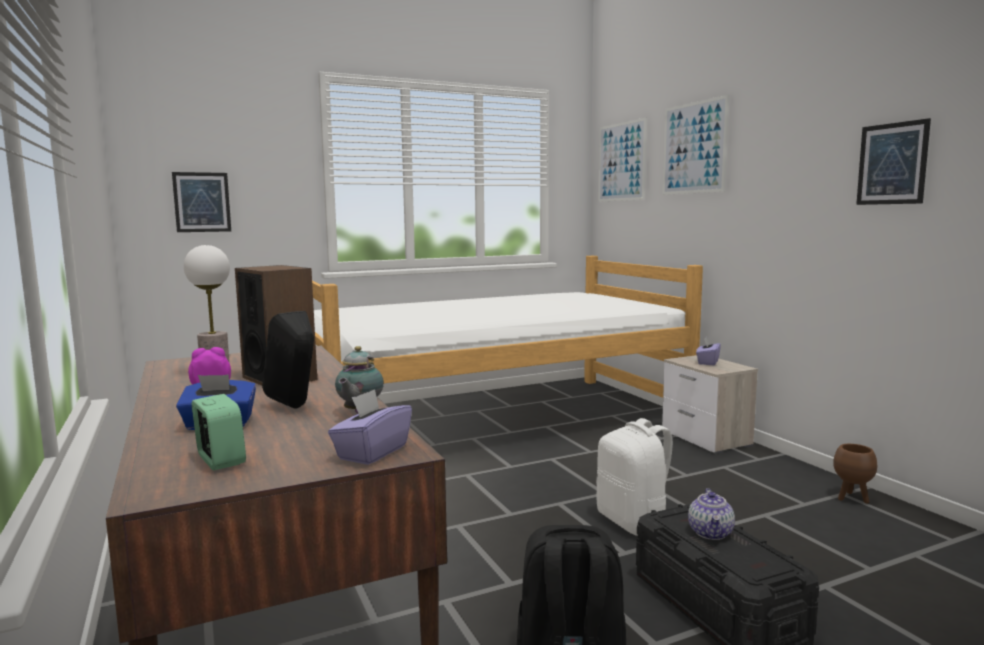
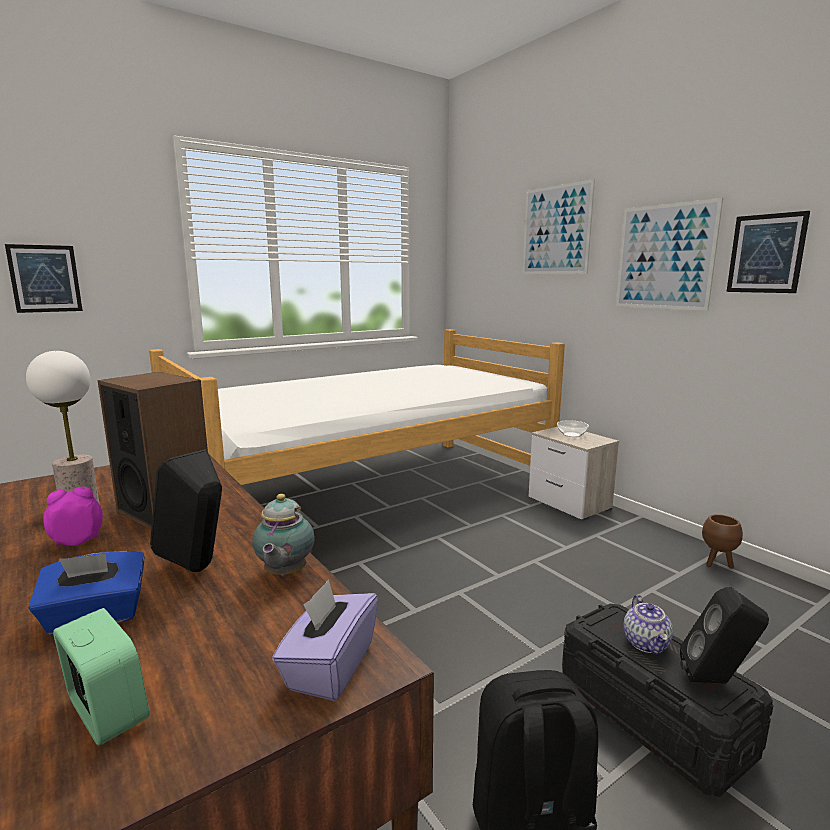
camera: 10 degrees left, 5 degrees up
white backpack [596,418,673,536] -> none
picture [598,118,647,202] -> picture moved to [616,198,723,311]
purple tissue box [696,337,721,365] -> bowl [557,420,589,437]
none -> black speaker [680,587,769,684]

